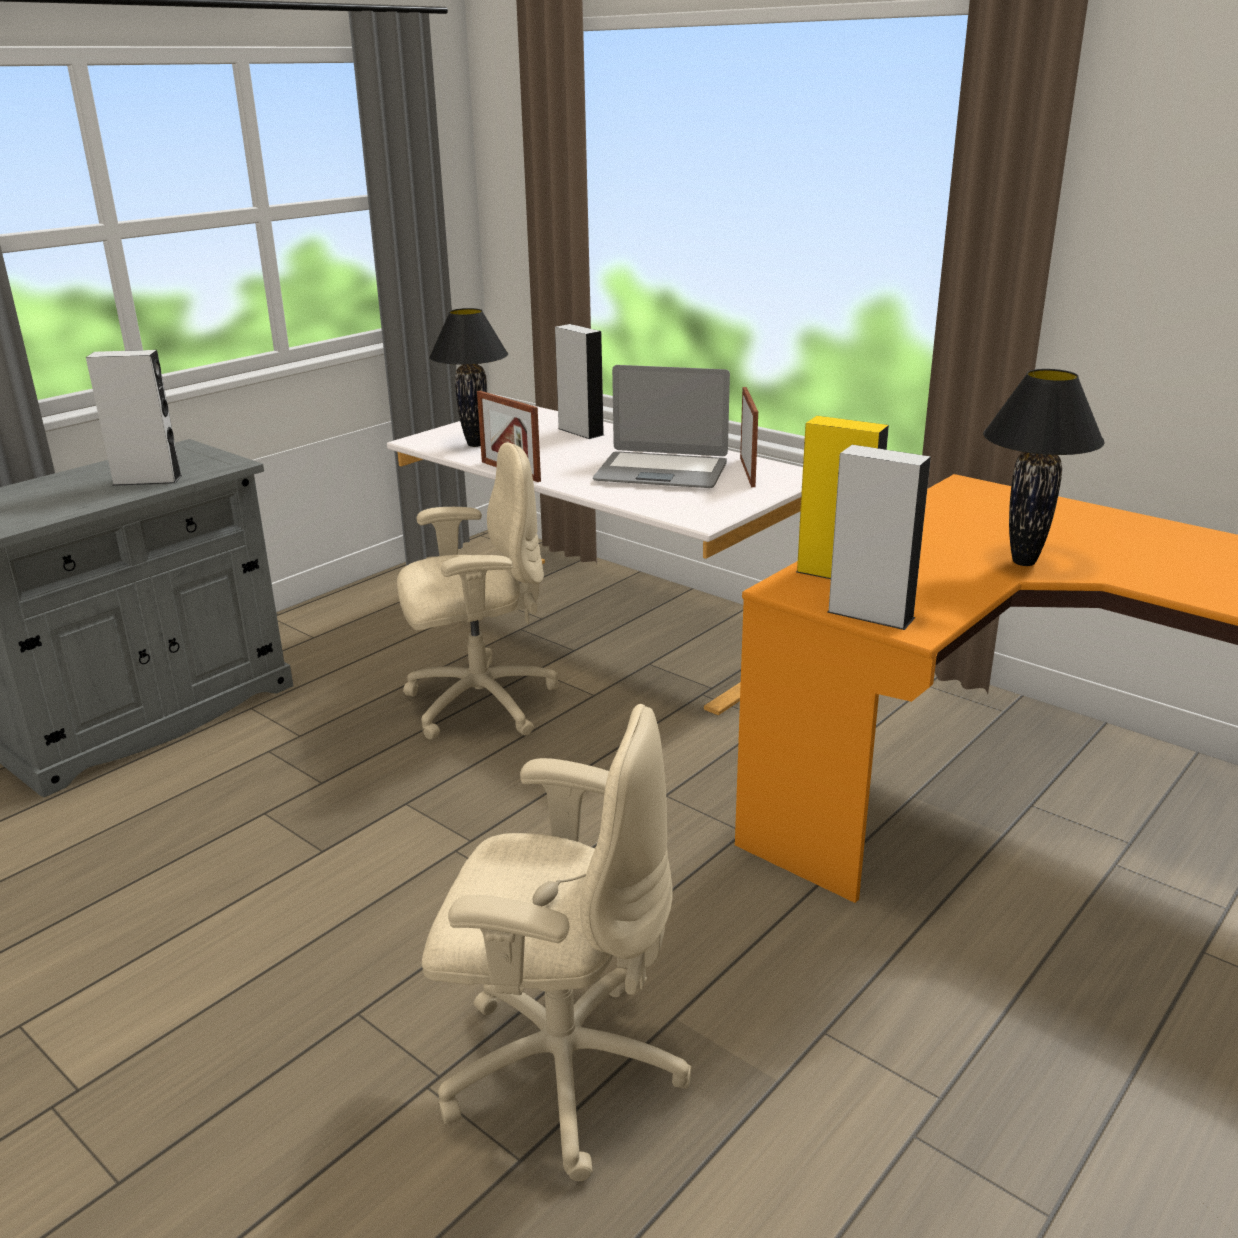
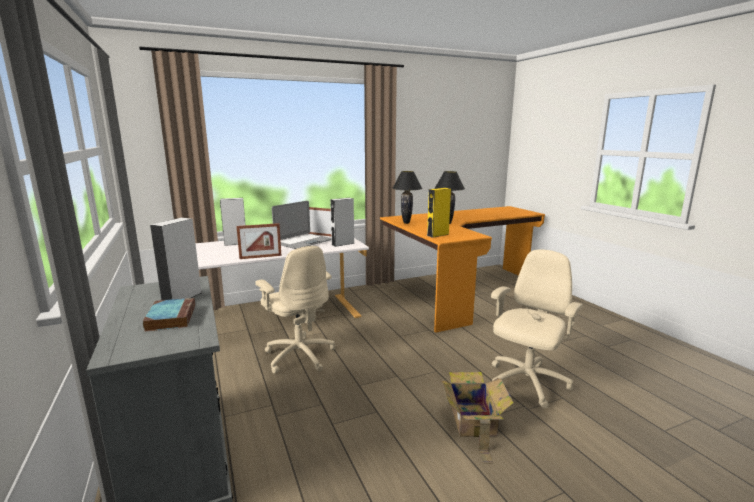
camera: 65 degrees left, 10 degrees down
beige office chair [397,442,559,740] -> beige office chair turned 135 degrees clockwise [255,246,335,374]
black table lamp [429,308,508,447] -> black table lamp moved to [392,171,422,224]
grey speaker [827,445,931,630] -> grey speaker moved to [330,198,355,247]
none -> book [143,298,195,332]
none -> cardboard box [440,372,514,463]

